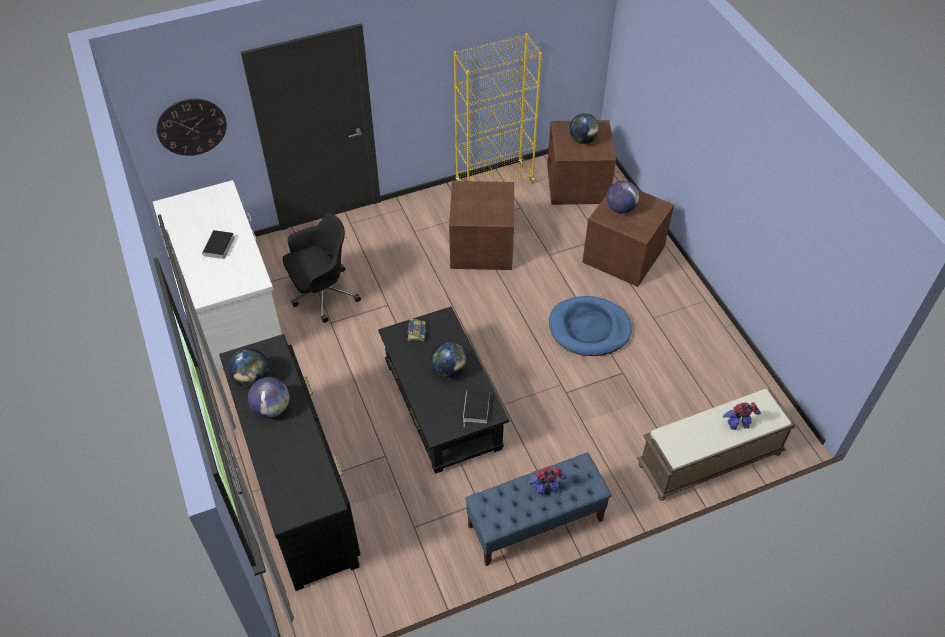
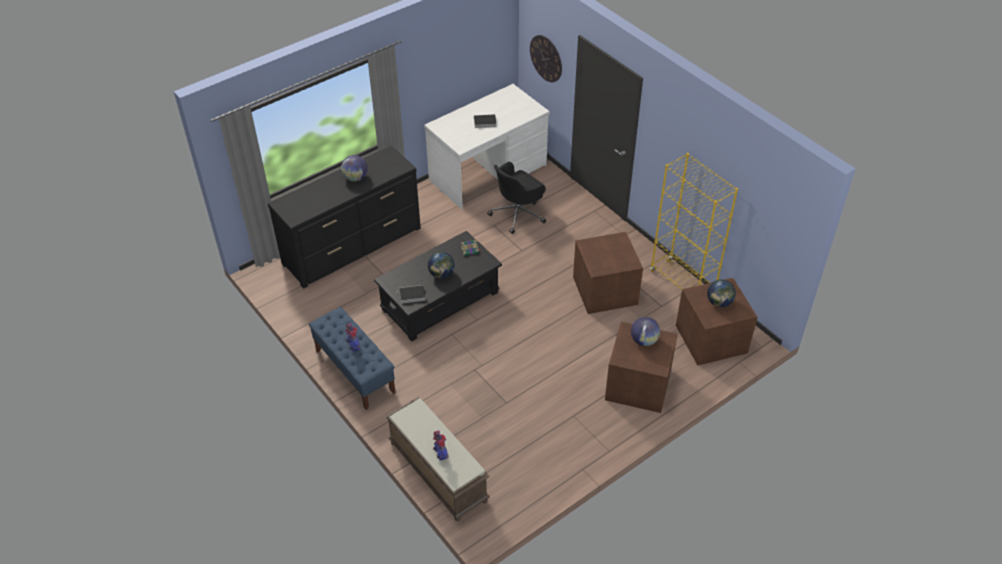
camera: 75 degrees right, 5 degrees down
globe [229,348,269,388] -> none
black office chair [283,213,361,323] -> black office chair turned 90 degrees clockwise [487,162,546,234]
blue dog bed [549,296,632,356] -> none

